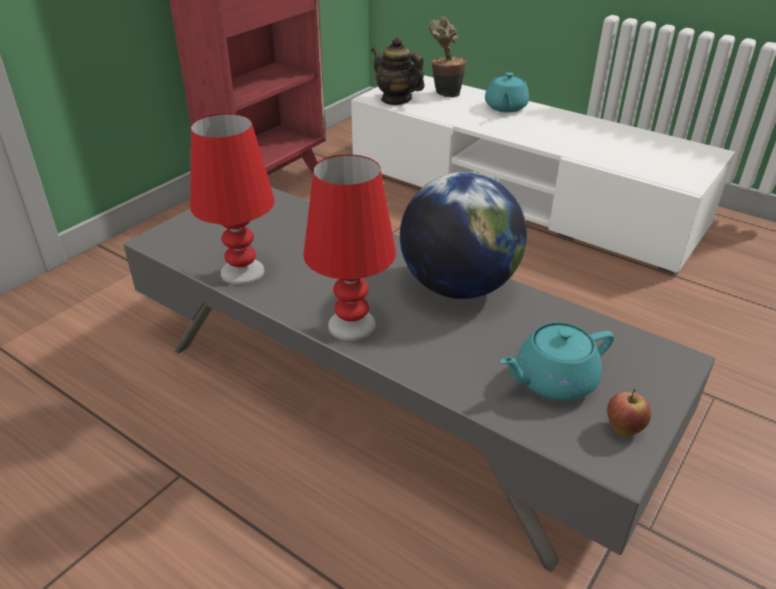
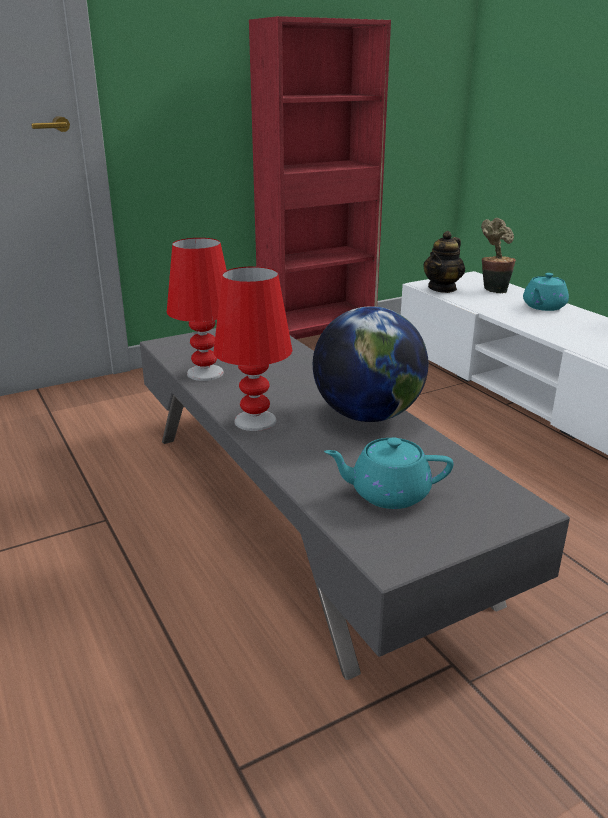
camera: 25 degrees right, 10 degrees down
teapot [371,37,425,105] -> teapot turned 120 degrees counterclockwise [423,231,465,293]
apple [607,389,651,437] -> none

